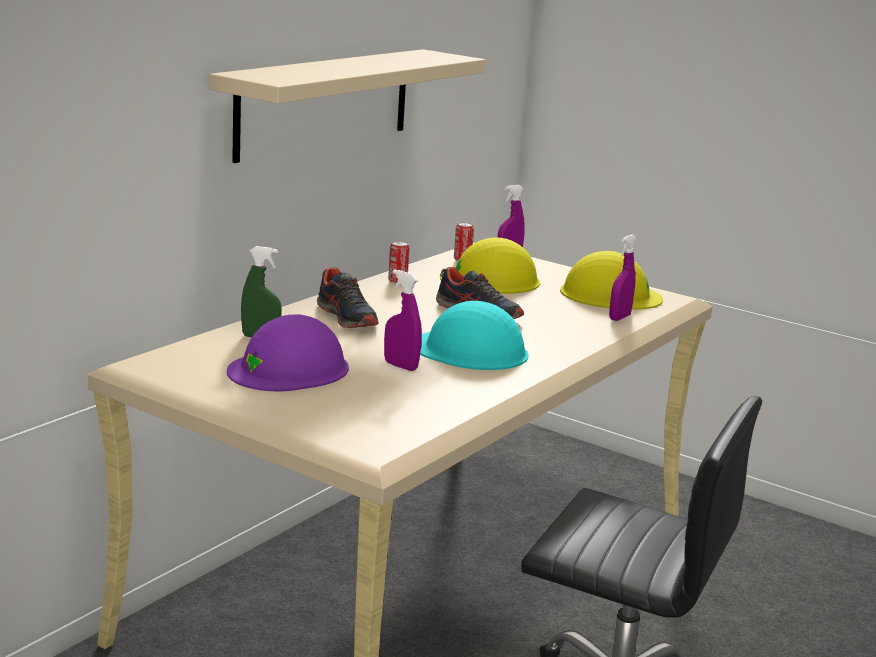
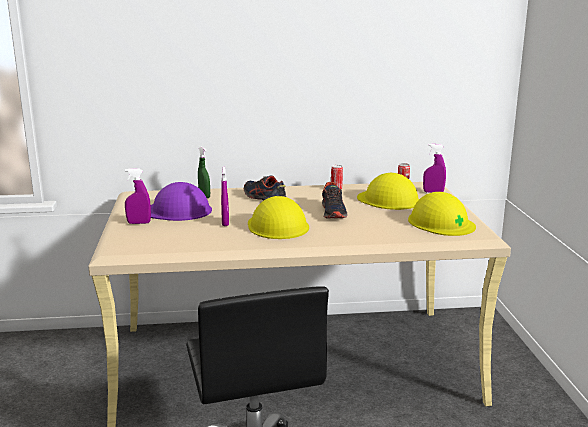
camera: 50 degrees right, 0 degrees up
beige shelf [209,49,486,163] -> none
shoe [317,268,379,328] -> shoe turned 120 degrees clockwise [244,175,286,201]
turquoise hard hat [420,301,529,370] -> yellow hard hat [248,196,309,239]
purple spray bottle [609,234,637,321] -> purple spray bottle moved to [125,168,151,224]

